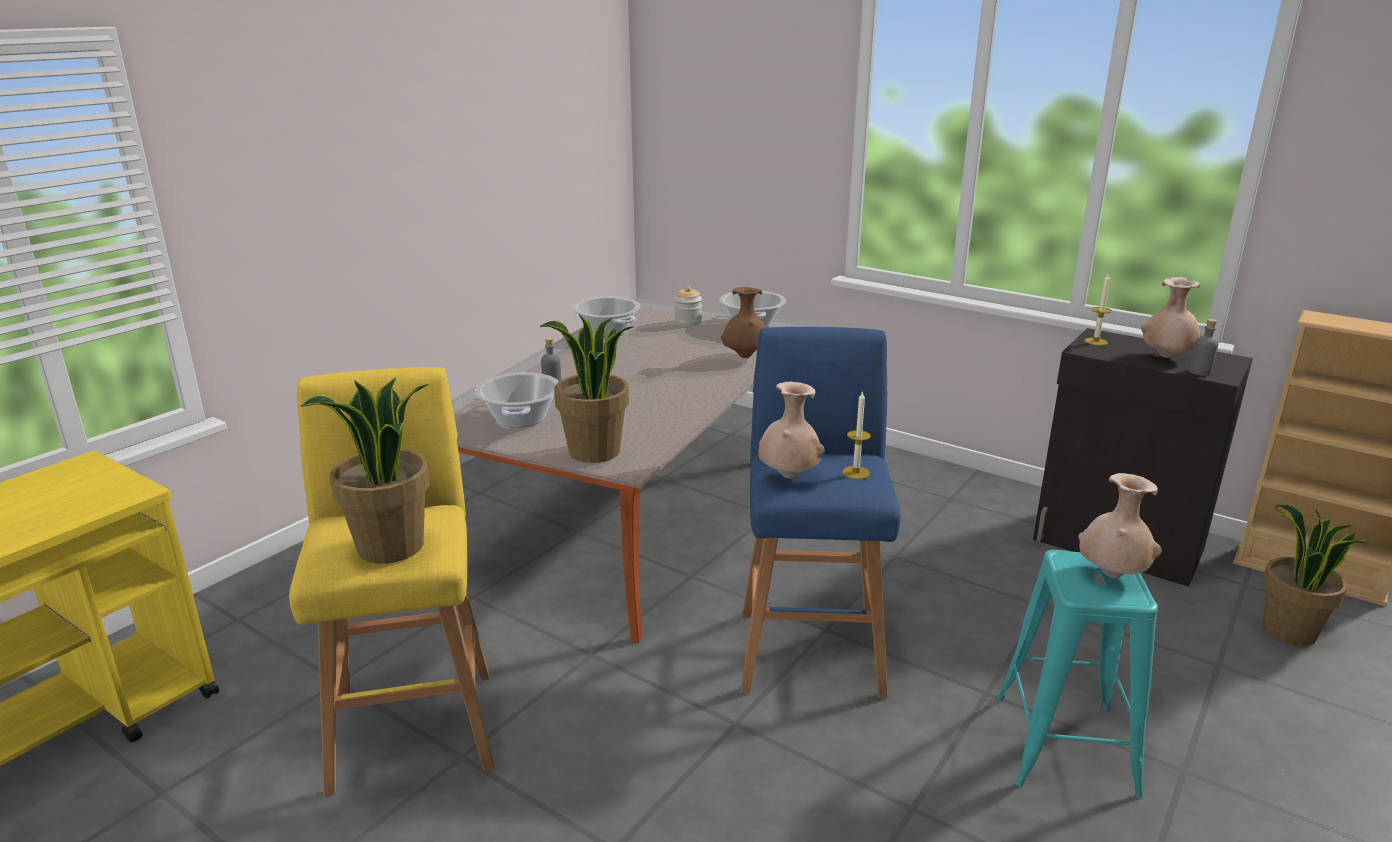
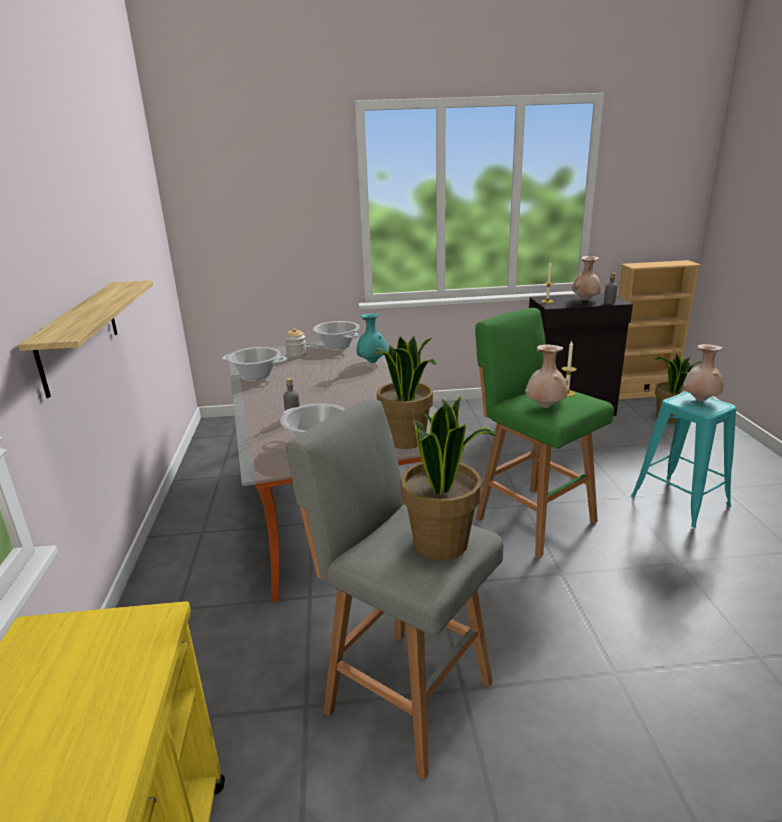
camera: 40 degrees left, 0 degrees up
yellow stool [289,367,494,797] -> grey stool [286,398,504,780]
brown vase [721,287,769,358] -> turquoise vase [356,313,388,363]
blue stool [741,327,901,699] -> green stool [475,308,614,558]
none -> shelf [18,280,153,398]

